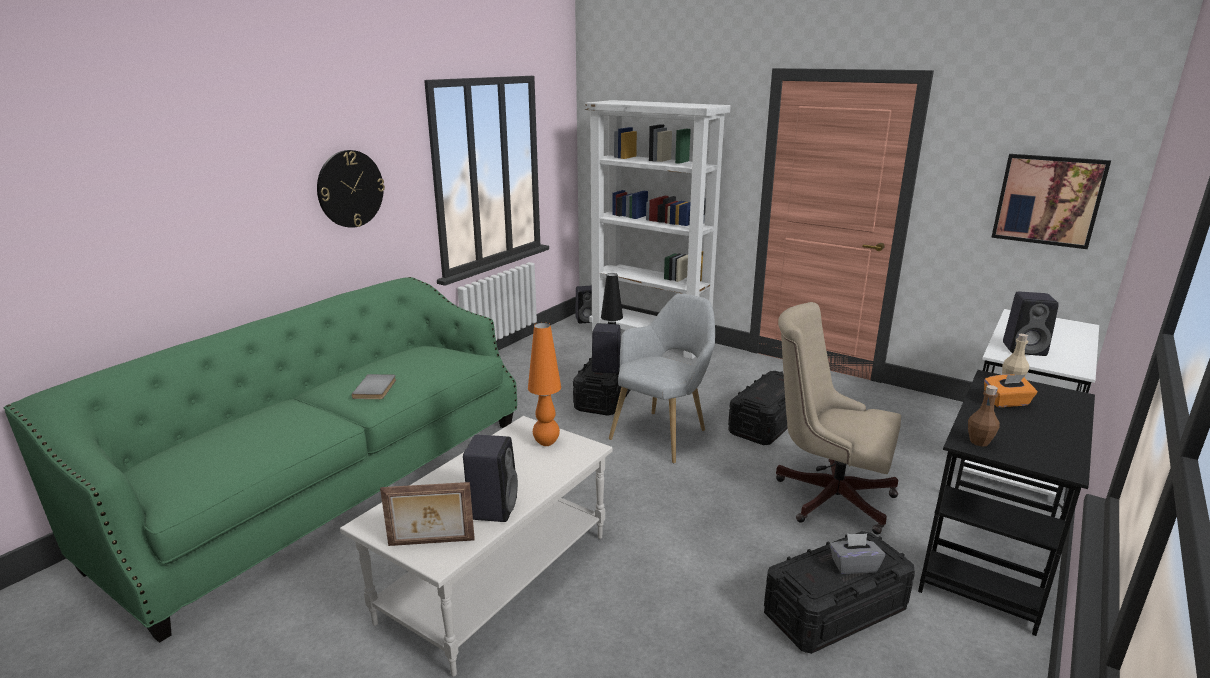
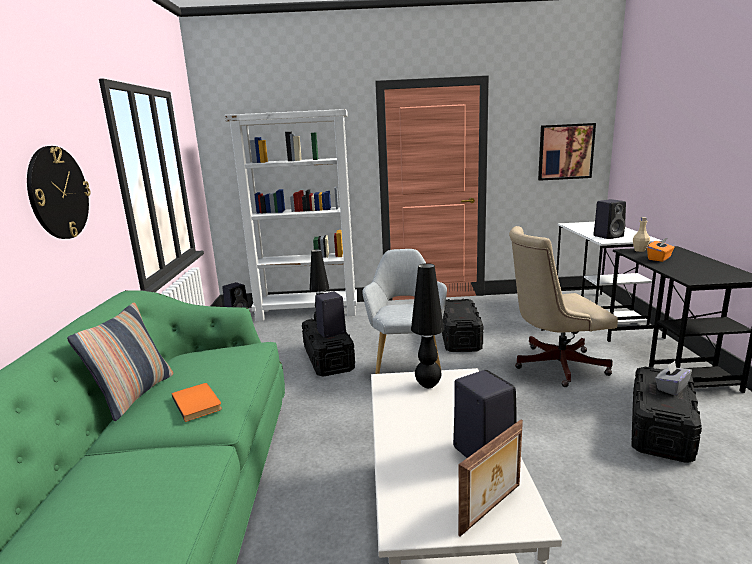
camera: 35 degrees left, 5 degrees down
grey book [352,374,396,399] -> orange book [172,383,222,422]
orange table lamp [528,322,561,446] -> black table lamp [411,263,444,388]
brown bottle [968,385,1000,447] -> none
none -> pillow [67,302,173,421]

